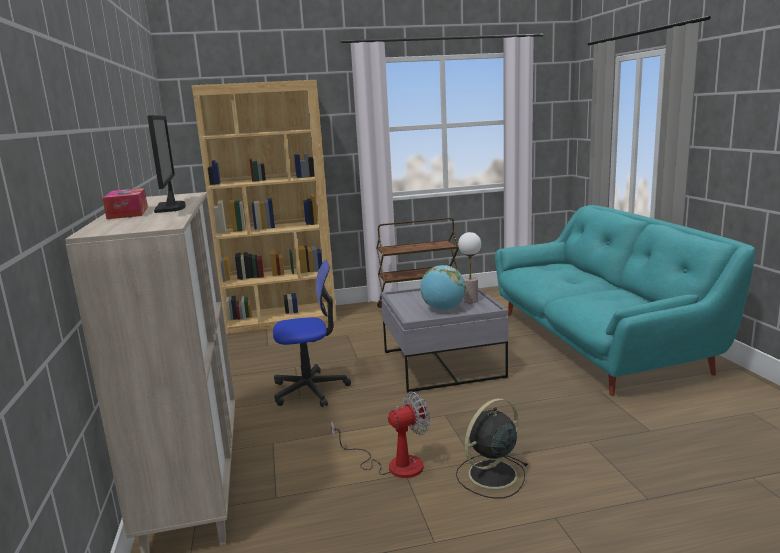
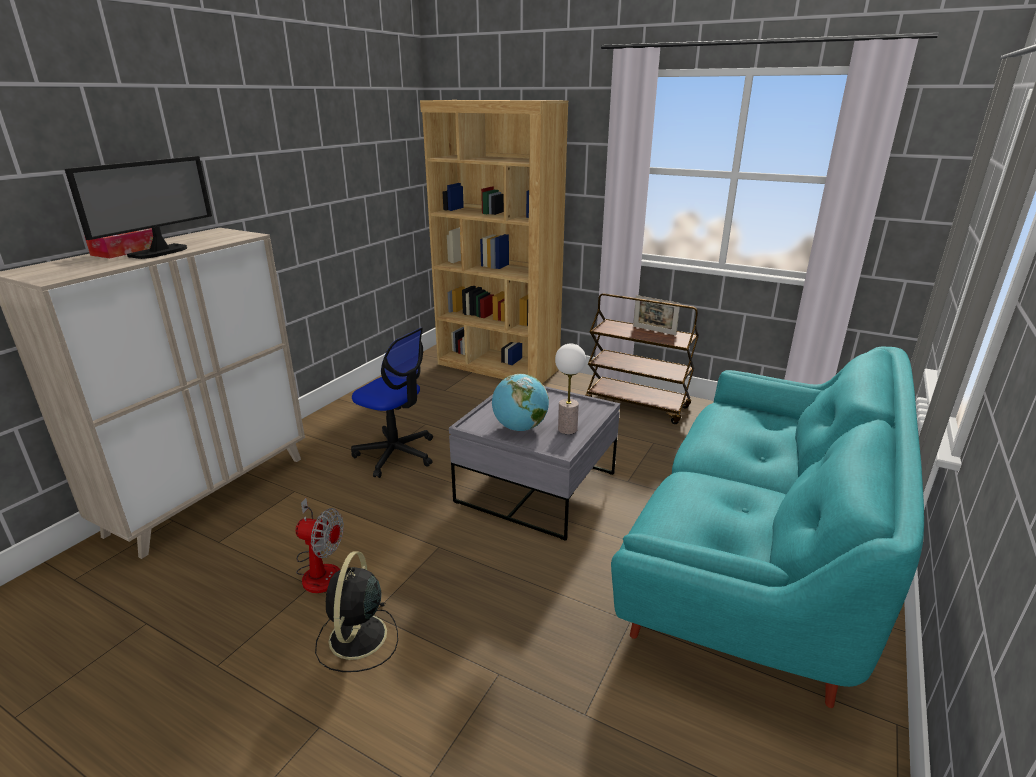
camera: 40 degrees right, 10 degrees up
black fan [456,398,528,499] -> black fan turned 90 degrees counterclockwise [315,551,398,672]
none -> picture frame [633,295,680,335]

